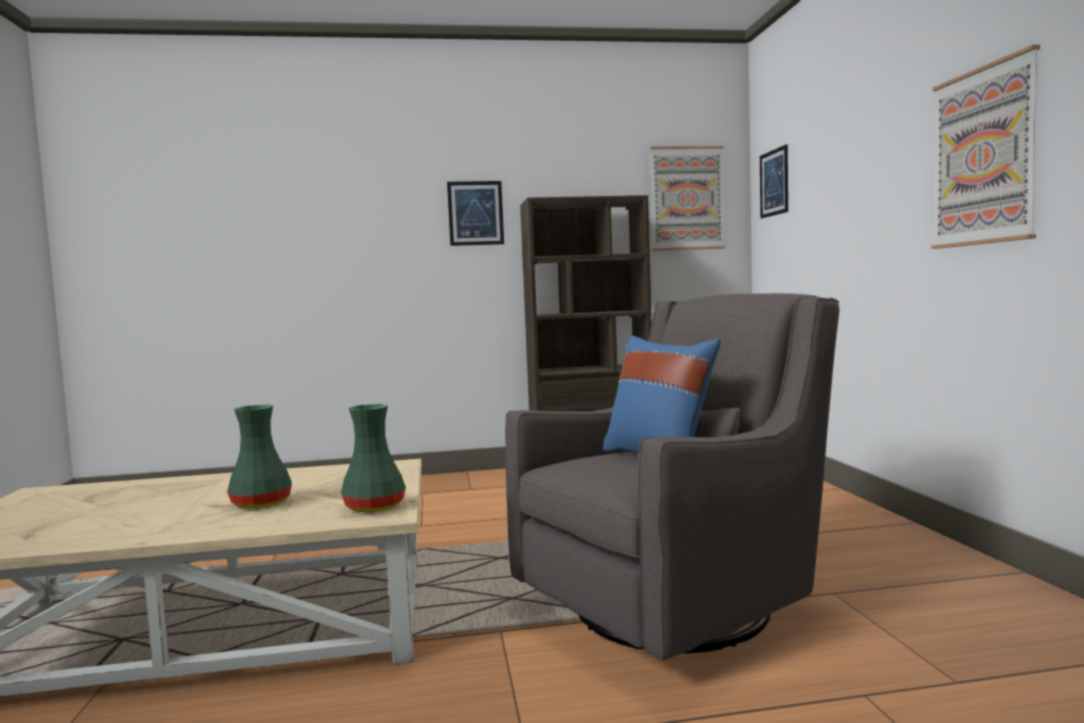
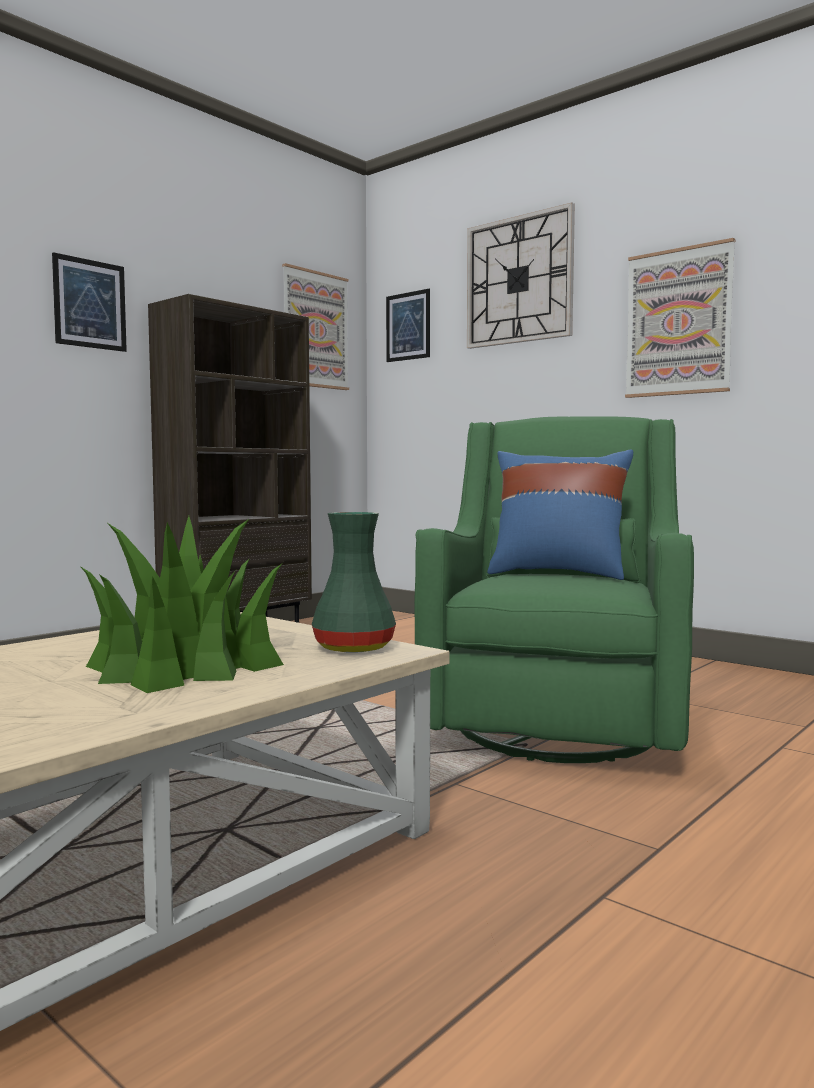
camera: 40 degrees left, 0 degrees up
green vase [227,405,292,509] -> potted plant [80,516,284,693]
grey armchair [505,293,840,660] -> green armchair [414,416,694,763]
none -> wall clock [467,202,575,349]

